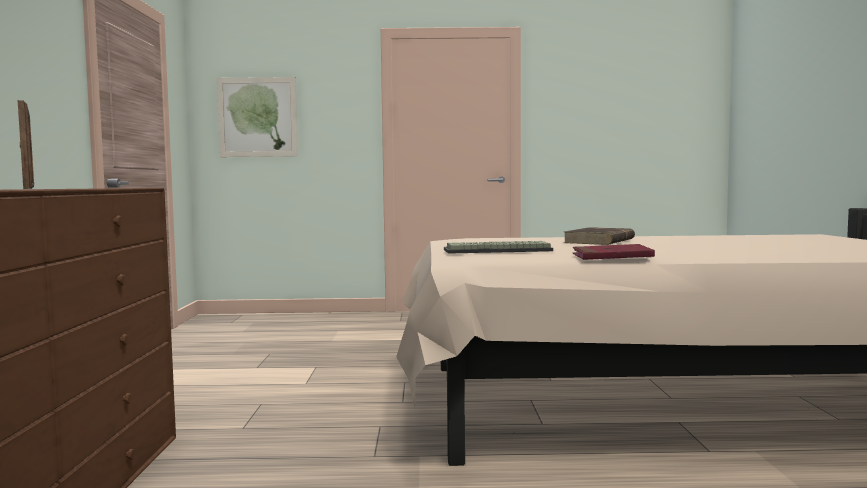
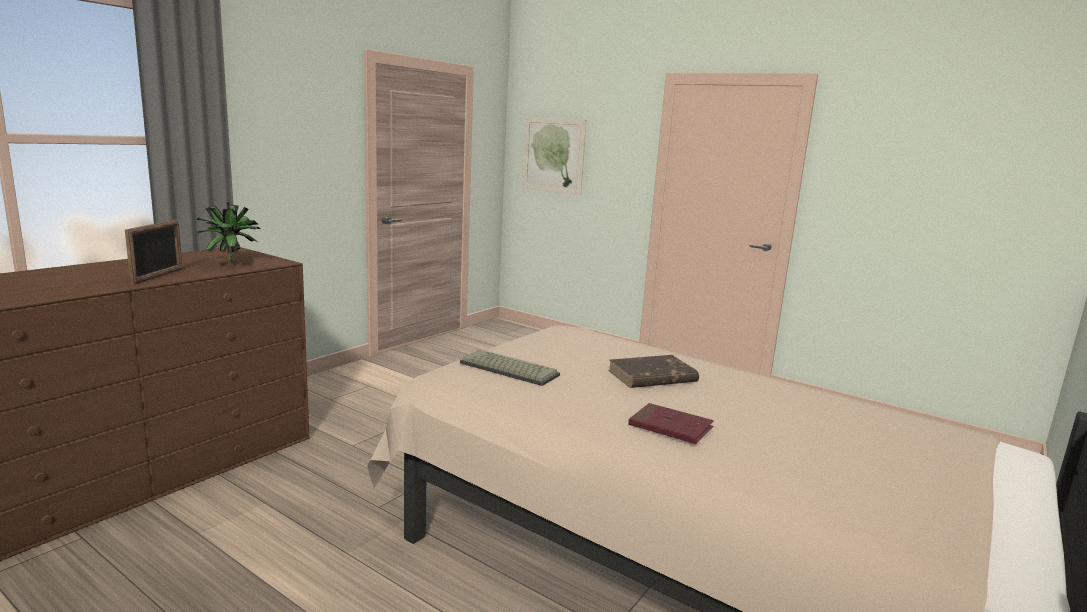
camera: 35 degrees right, 10 degrees up
red book [573,244,655,260] -> red book moved to [628,403,714,444]
none -> potted plant [196,202,260,265]

